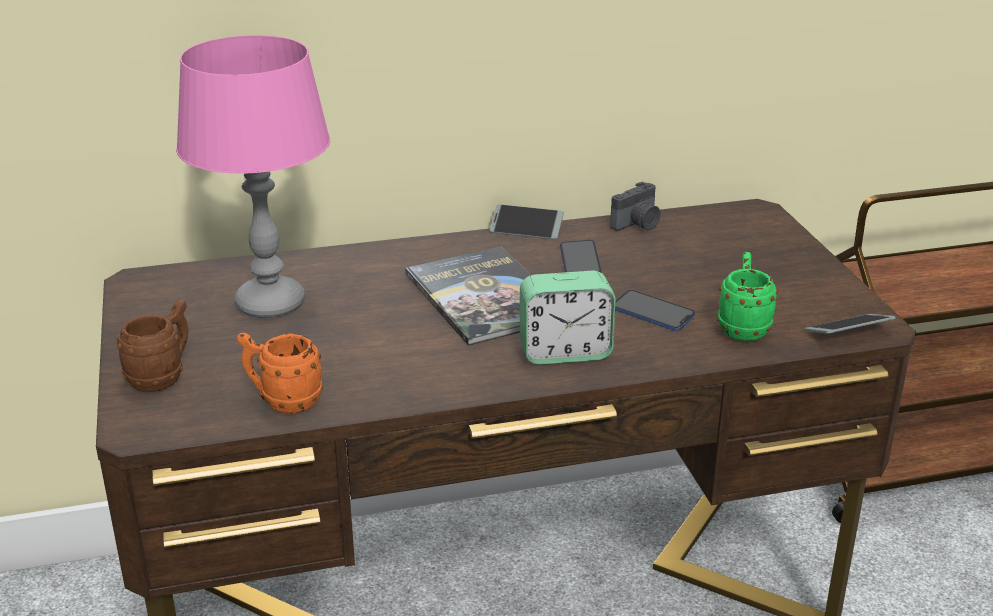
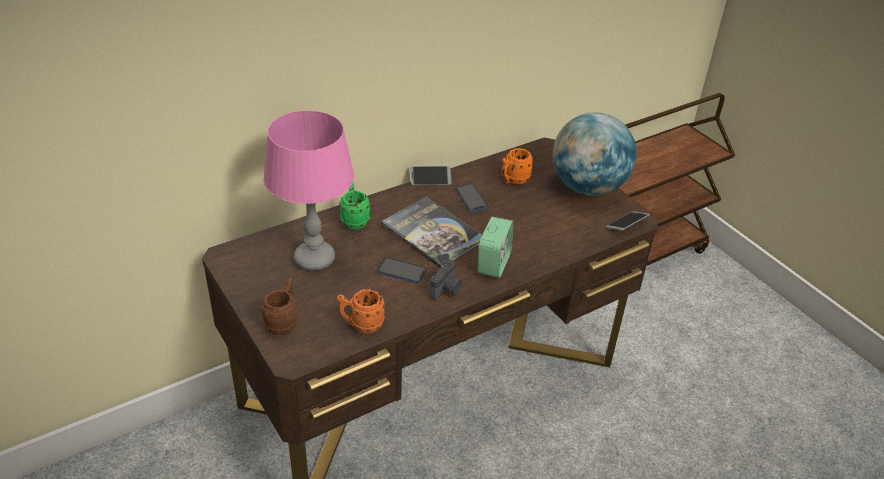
camera: 20 degrees left, 10 degrees up
alarm clock [520,271,615,365] -> alarm clock turned 45 degrees counterclockwise [478,217,514,278]
camera [610,182,660,231] -> camera moved to [430,260,462,300]
phone [615,290,695,331] -> phone moved to [378,257,427,284]
green mug [717,252,778,341] -> green mug moved to [339,181,370,230]
none -> orange mug [502,148,534,184]
none -> globe [553,113,637,196]

